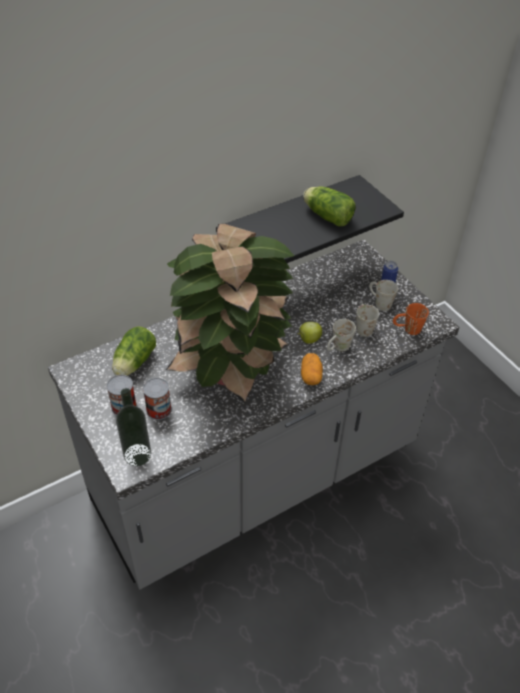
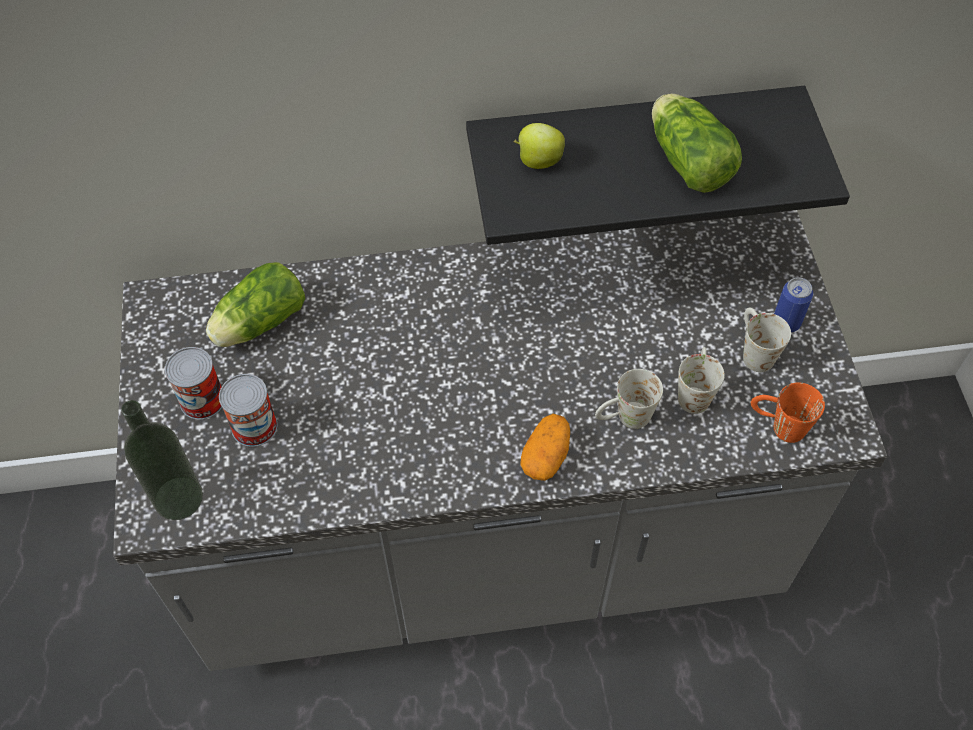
camera: 25 degrees right, 10 degrees up
potted plant [166,224,294,403] -> none
apple [298,322,322,344] -> apple moved to [514,123,565,169]

